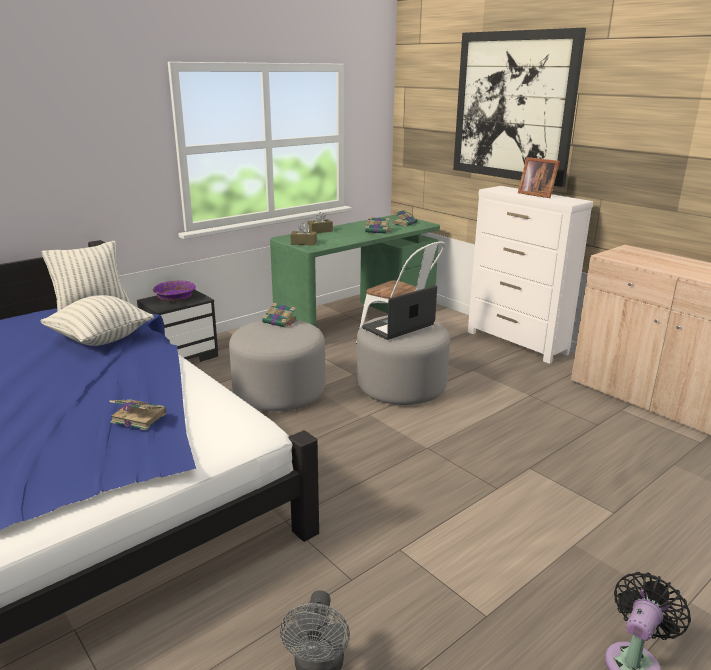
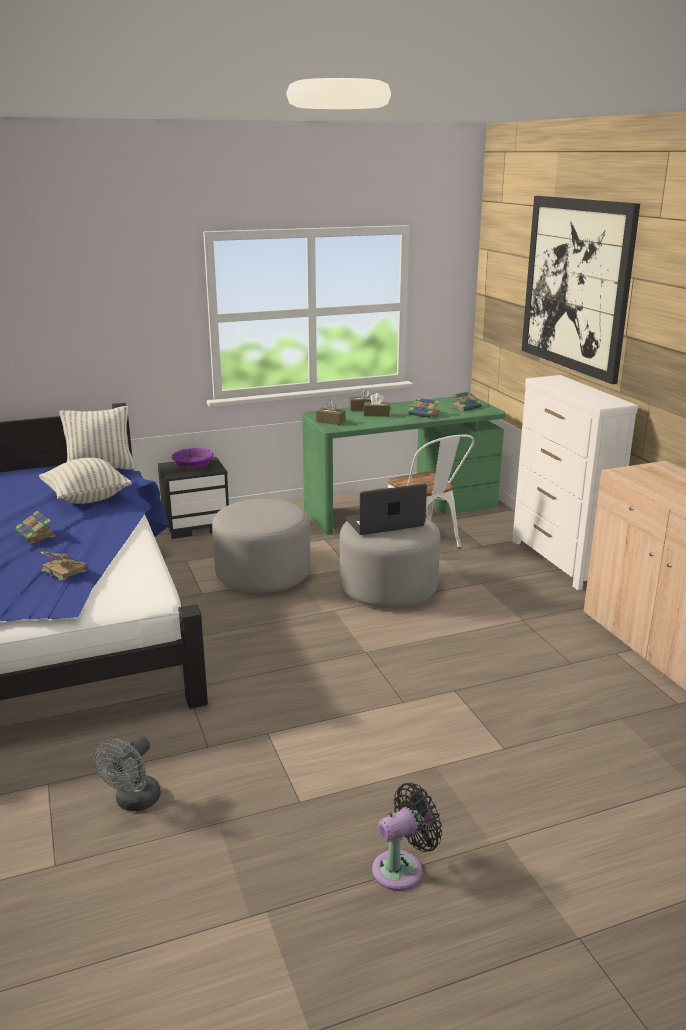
camera: 20 degrees right, 0 degrees up
book [262,303,297,328] -> book moved to [15,511,56,544]
picture frame [518,157,560,198] -> none
none -> brown tissue box [364,393,390,417]

